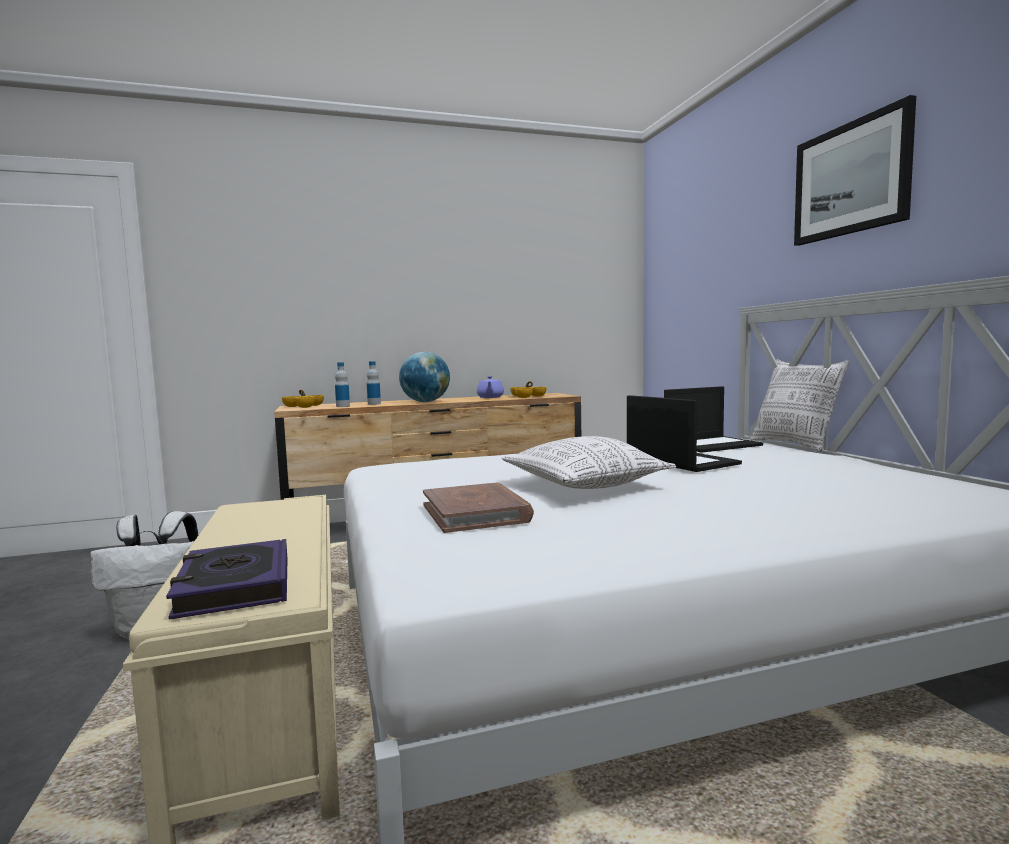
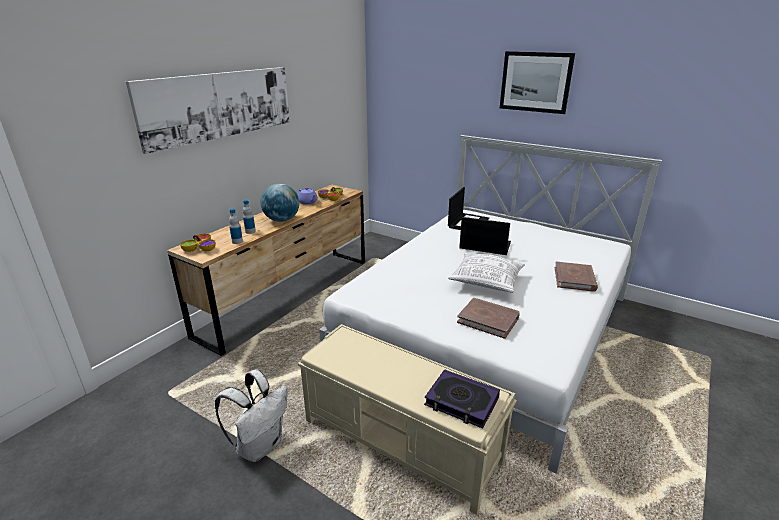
camera: 40 degrees left, 20 degrees up
pillow [751,359,849,452] -> none
none -> picture [126,67,290,154]
none -> brown book [555,262,598,292]

